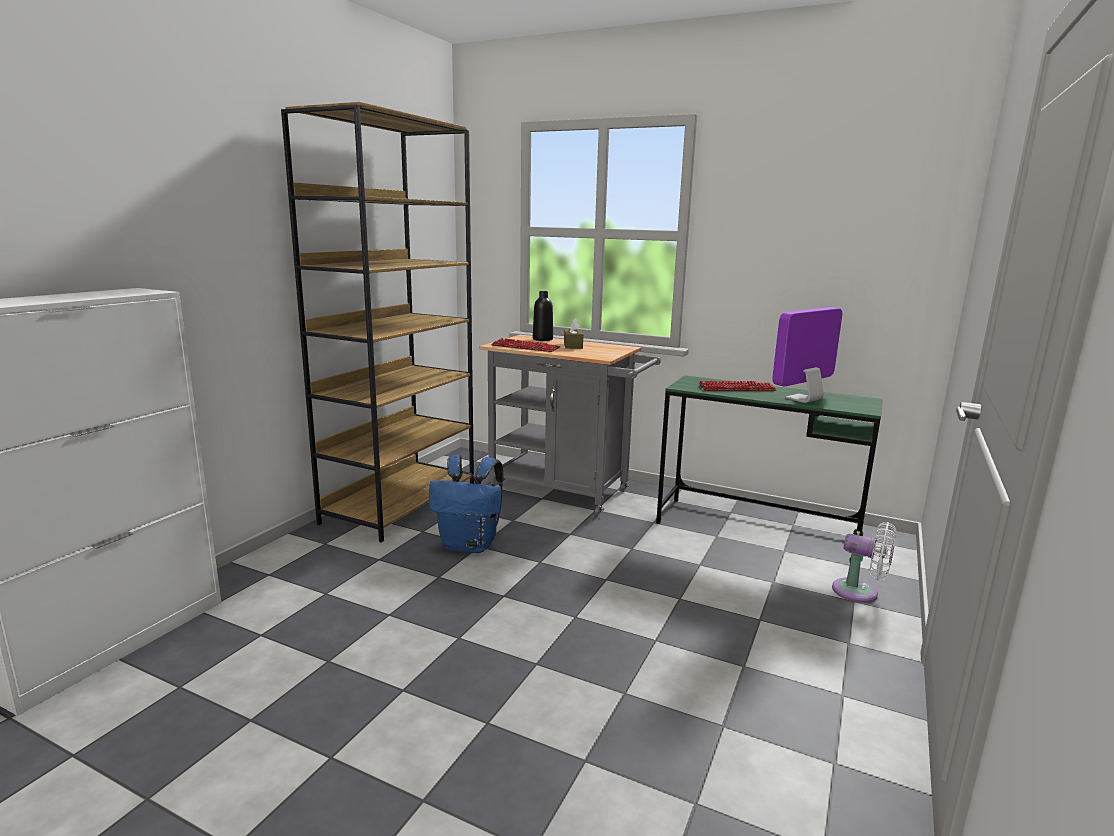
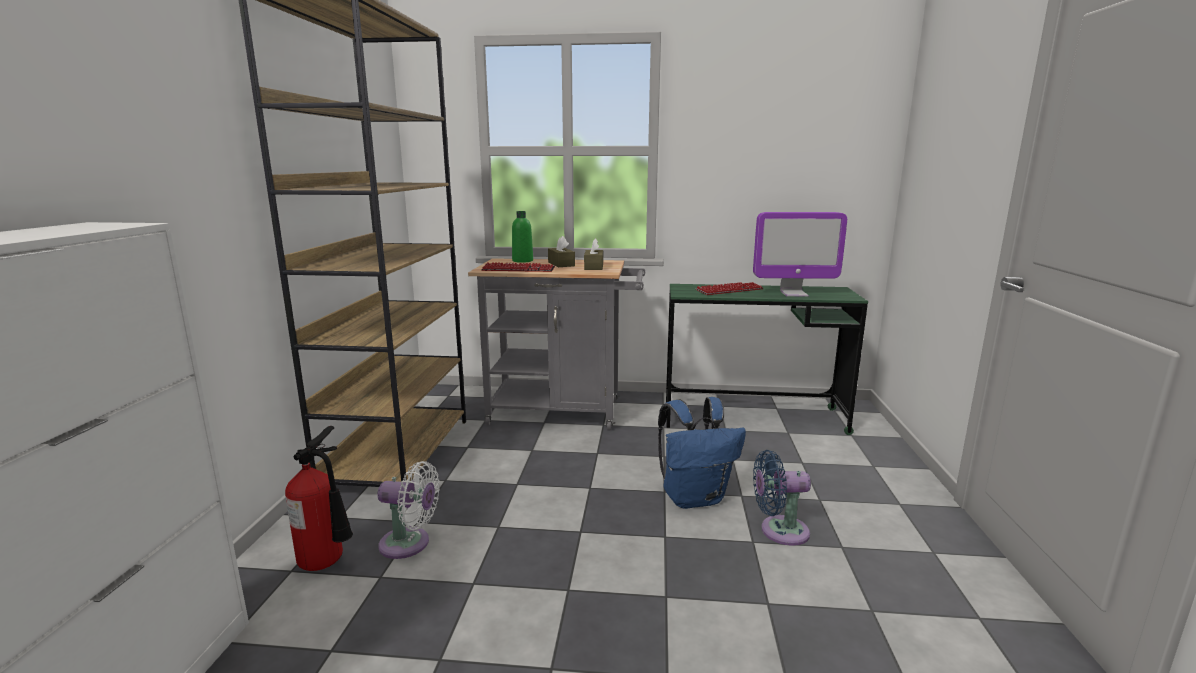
camera: 20 degrees left, 0 degrees up
blue backpack [429,455,504,553] -> blue backpack moved to [658,397,746,509]
black bottle [533,291,553,341] -> green bottle [512,211,533,263]
monitor [772,307,842,403] -> monitor turned 120 degrees counterclockwise [753,212,847,297]
white fan [832,522,896,603] -> white fan moved to [377,461,440,559]
none -> fire extinguisher [285,426,353,571]
none -> brown tissue box [584,238,603,270]
none -> blue fan [753,450,811,546]

